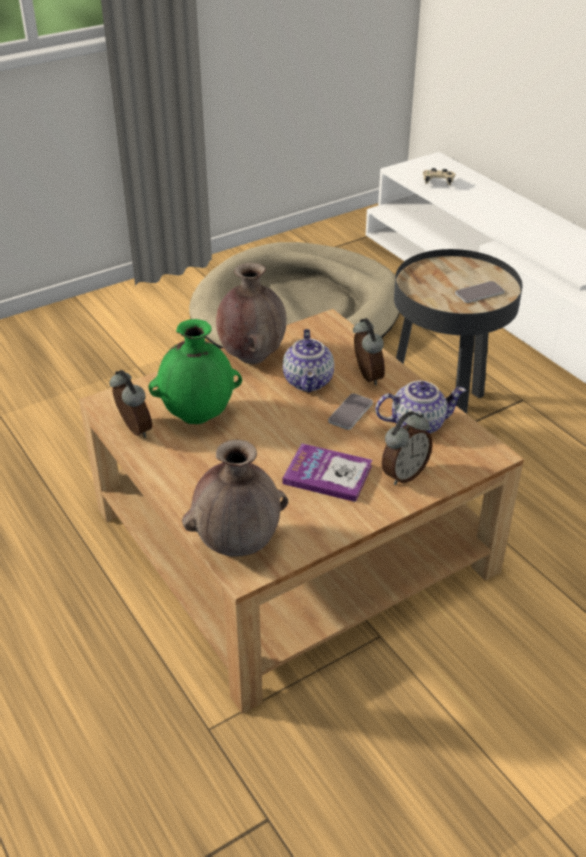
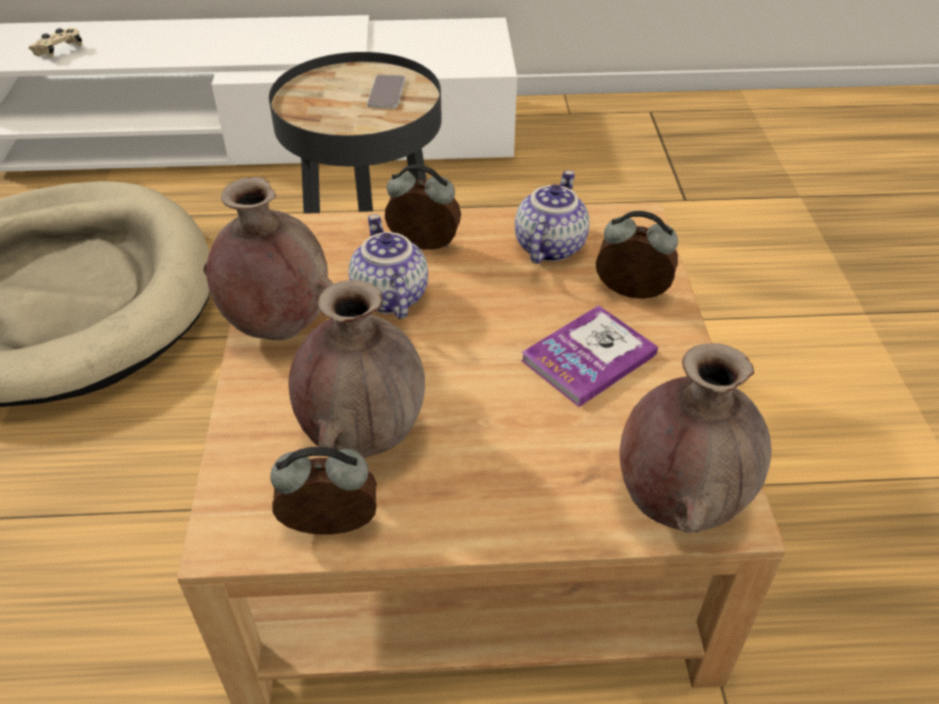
camera: 60 degrees left, 5 degrees up
green vase [148,319,242,424] -> brown vase [288,280,425,458]
teapot [283,329,334,392] -> teapot turned 135 degrees counterclockwise [348,214,428,319]
phone [328,393,373,430] -> none
alarm clock [382,411,433,485] -> alarm clock turned 60 degrees counterclockwise [596,211,678,299]

